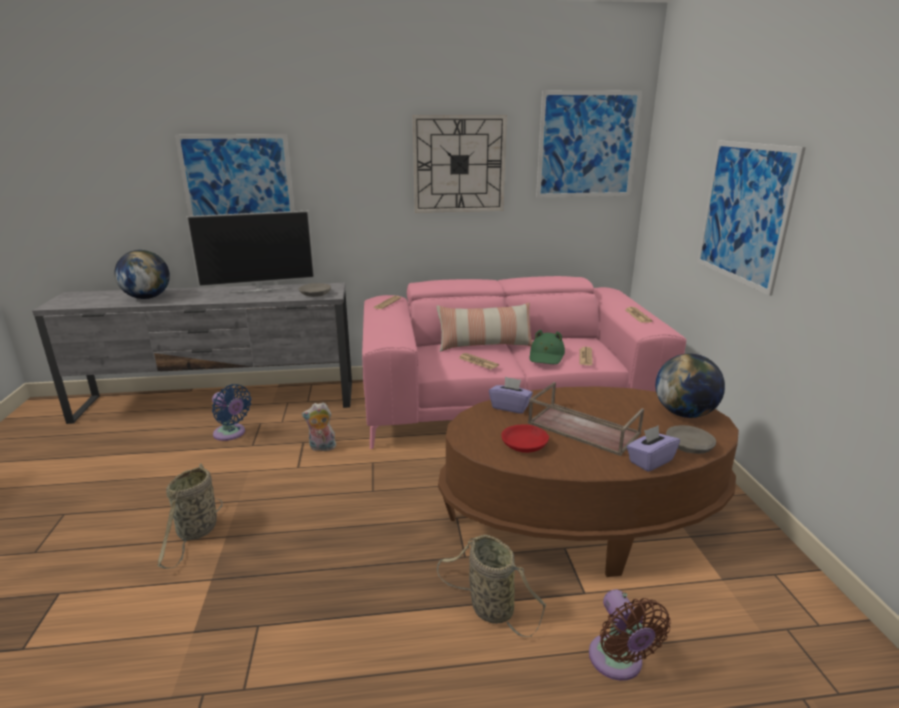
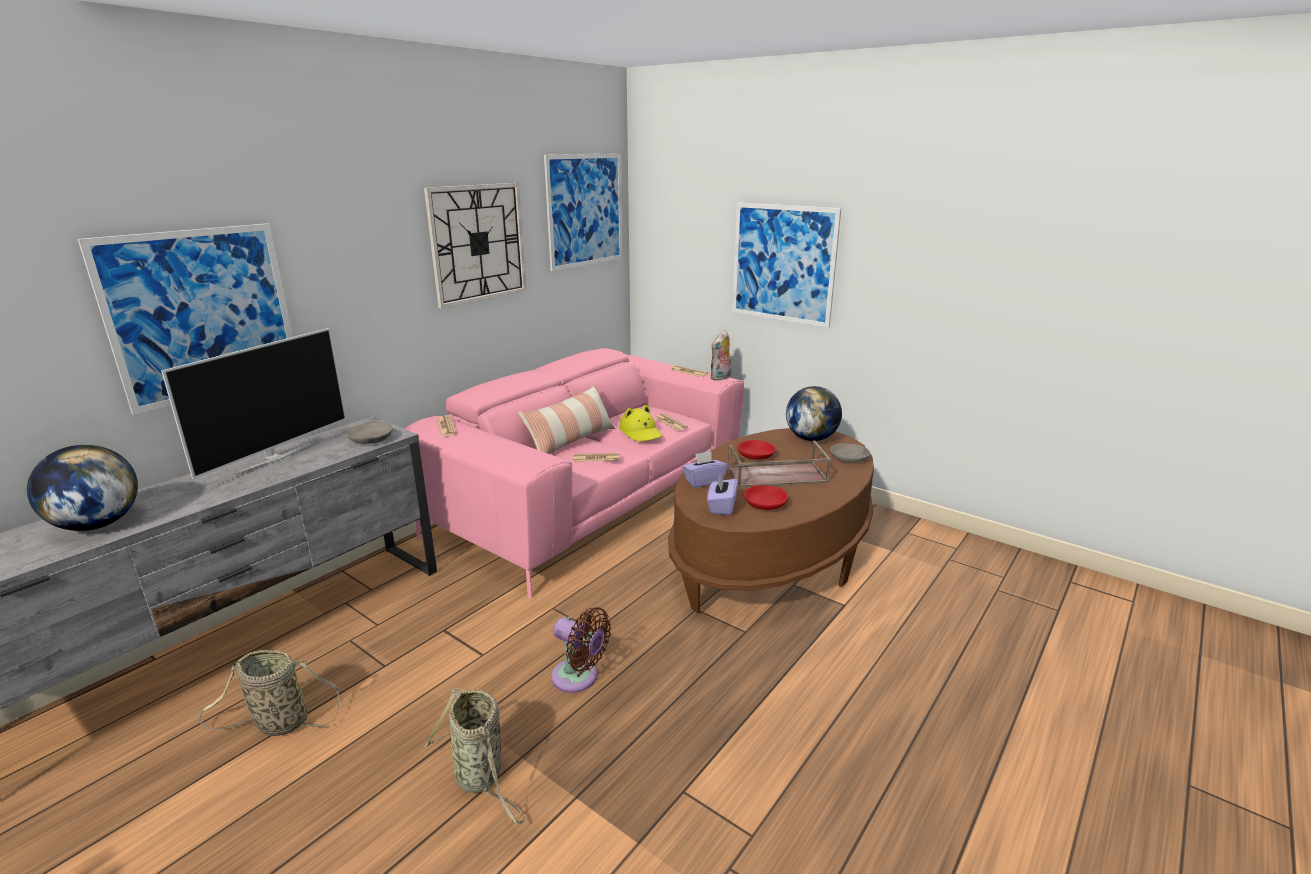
camera: 45 degrees left, 0 degrees up
blue fan [212,384,251,441] -> none
plush toy [302,402,338,451] -> plush toy moved to [710,330,732,381]
basket [437,535,546,637] -> basket moved to [199,650,339,736]
green hat [529,330,565,364] -> yellow hat [619,405,663,441]
brown fan [589,589,670,681] -> brown fan moved to [551,607,611,693]
purple tissue box [627,425,680,472] -> purple tissue box moved to [707,473,738,515]
none -> red bowl [737,440,776,459]

